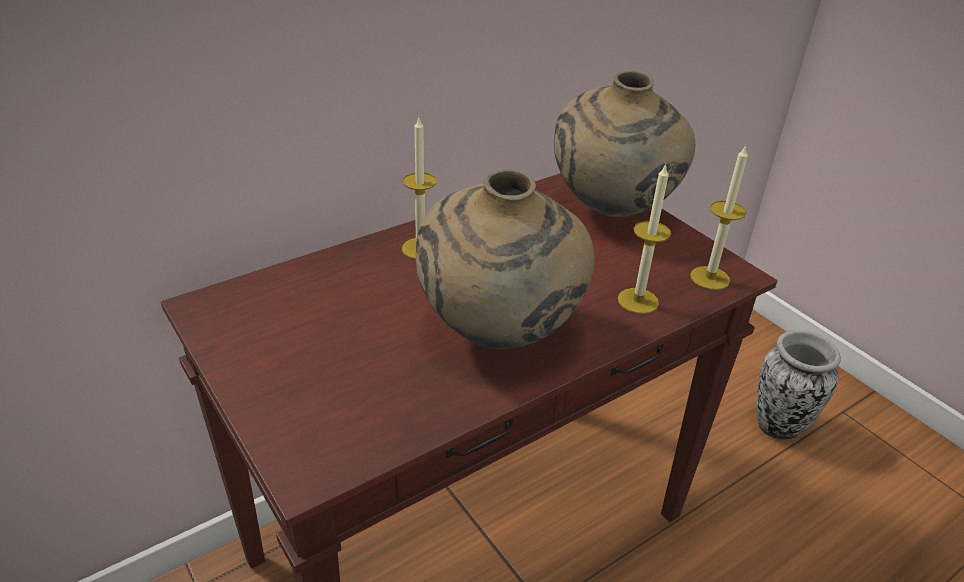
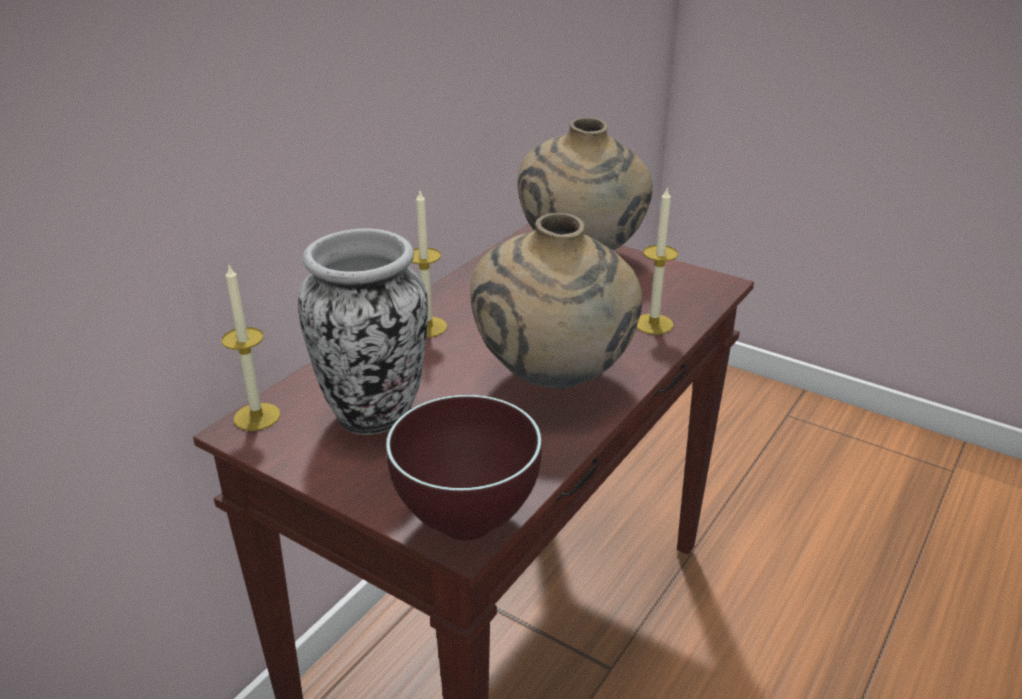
camera: 20 degrees left, 5 degrees down
candle [690,144,748,290] -> candle moved to [222,263,280,431]
vase [756,330,841,440] -> vase moved to [298,228,428,435]
none -> brown bowl [386,395,542,540]

